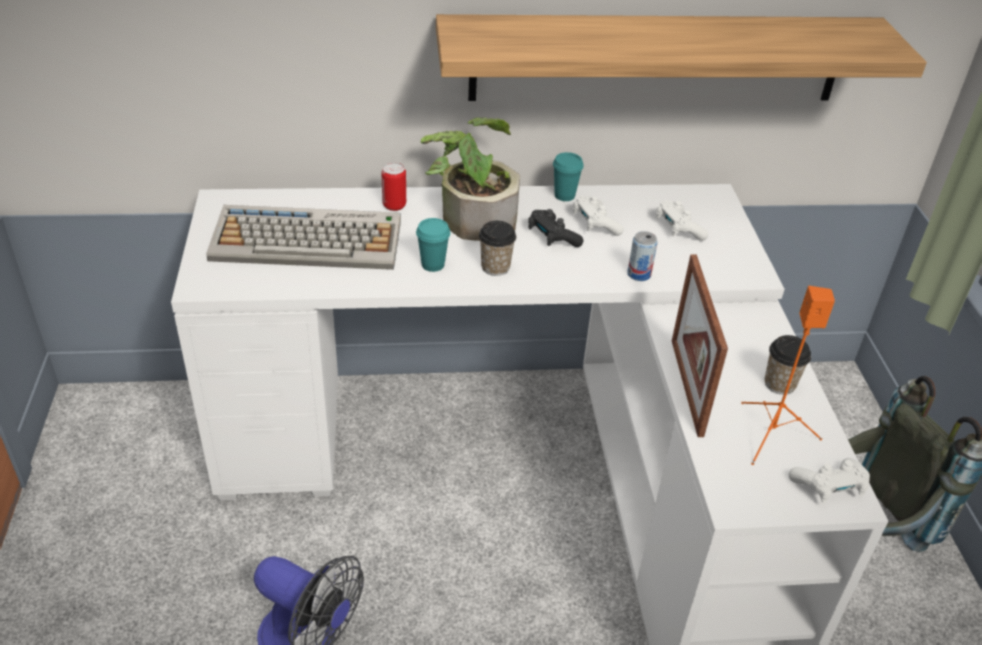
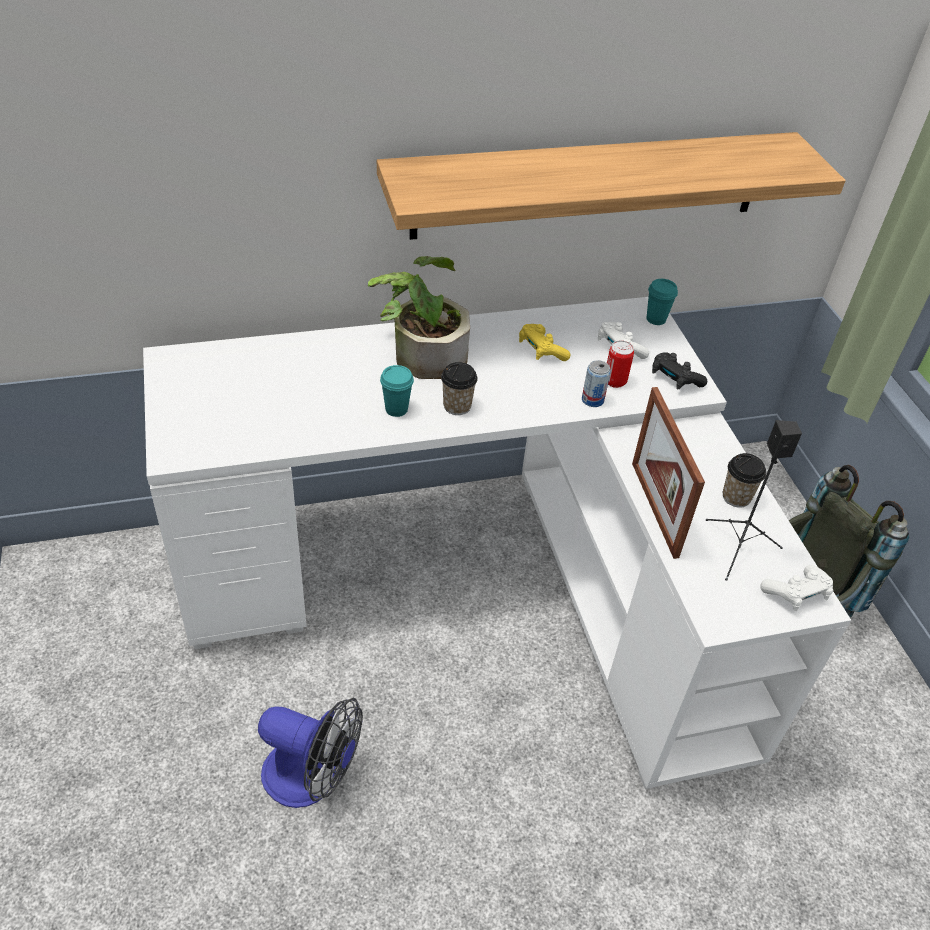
camera: 10 degrees left, 5 degrees up
keyboard [206,205,401,270] -> none
can [382,162,406,211] -> can moved to [607,341,634,388]
black game controller [528,209,583,247] -> black game controller moved to [652,353,707,390]
turquoise cup [553,152,584,201] -> turquoise cup moved to [647,279,678,325]
white game controller [573,196,624,236] -> yellow game controller [519,324,570,361]
orange speaker [741,286,835,465] -> black speaker [706,420,802,581]

